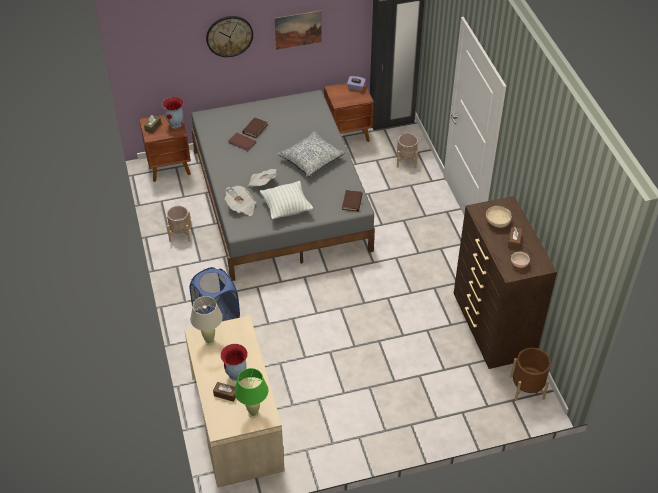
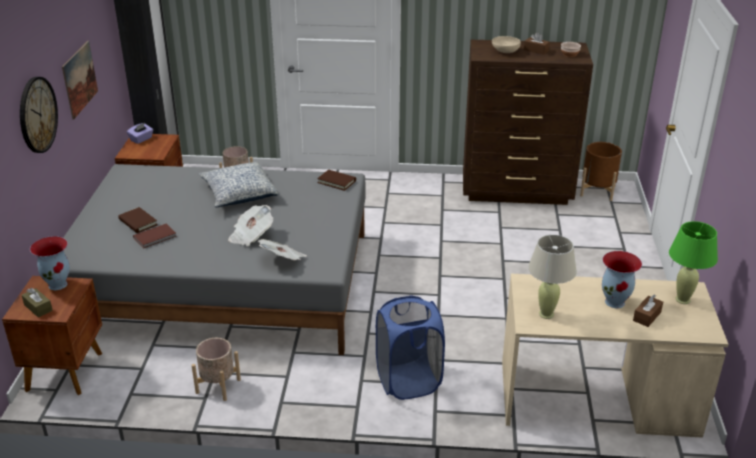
camera: 70 degrees left, 15 degrees down
pillow [260,181,313,220] -> none

